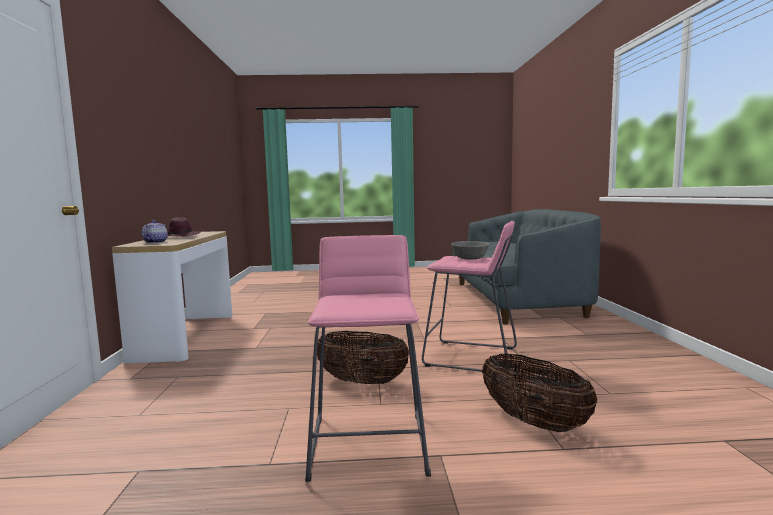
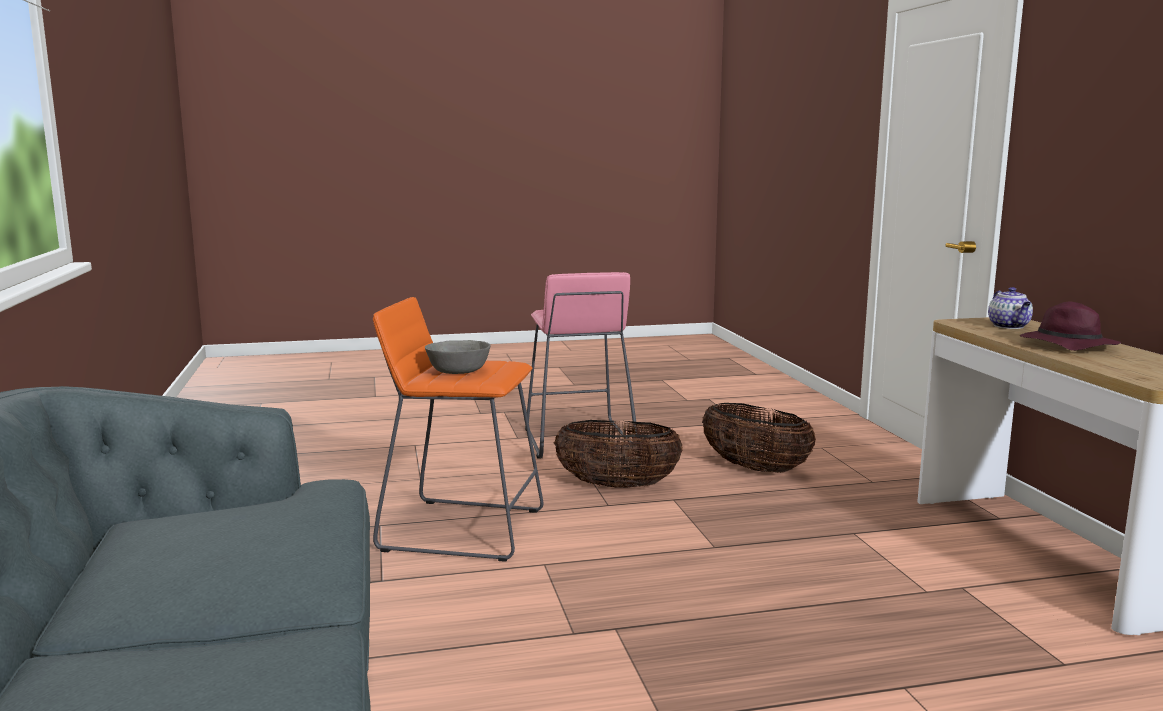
camera: 170 degrees right, 5 degrees up
pink stool [422,221,517,374] -> orange stool [373,297,544,562]
basket [482,354,597,432] -> basket moved to [702,403,816,473]

